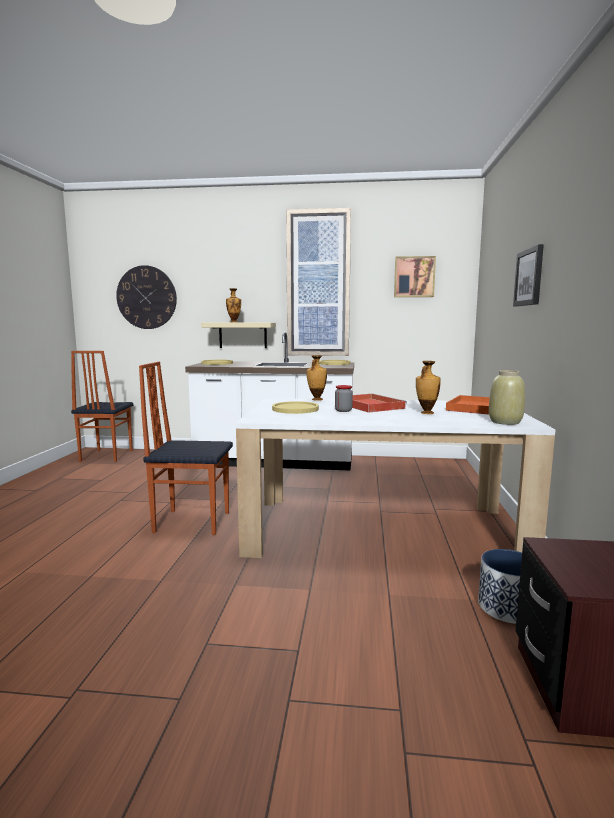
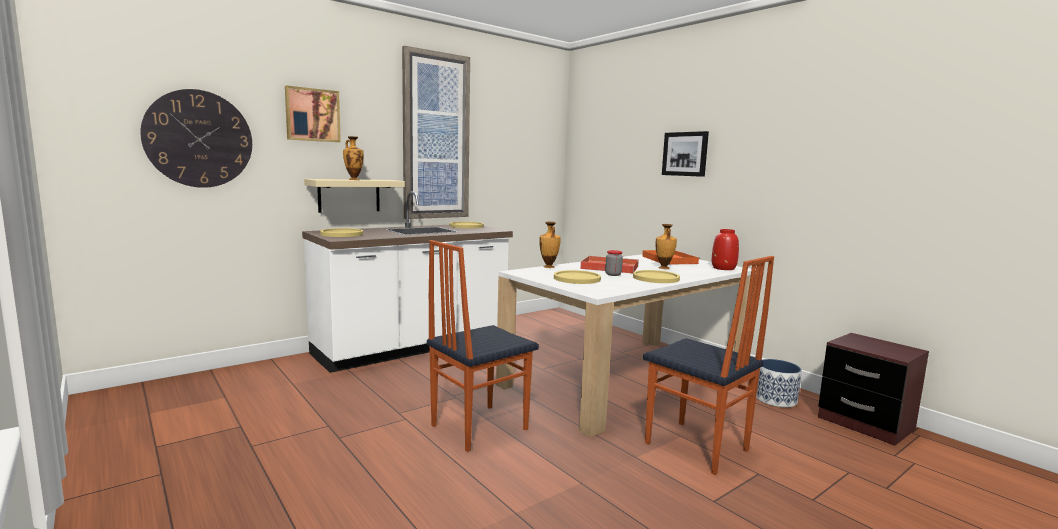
camera: 45 degrees left, 0 degrees up
chair [71,351,133,462] -> chair moved to [643,256,774,475]
picture [394,256,436,297] -> picture moved to [285,85,341,142]
beige vase [489,370,525,425] -> red vase [712,229,739,270]
none -> yellow plate [633,270,680,283]

